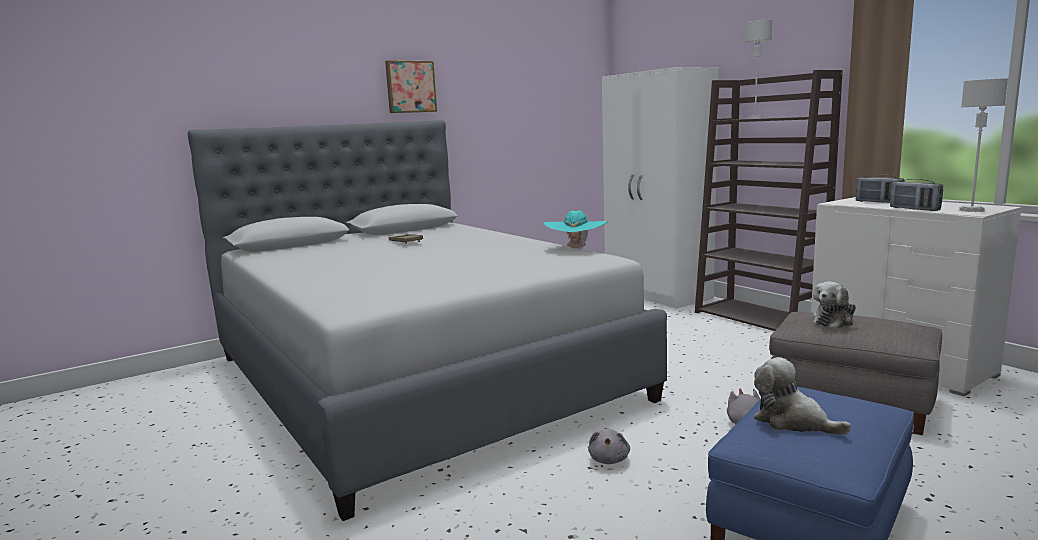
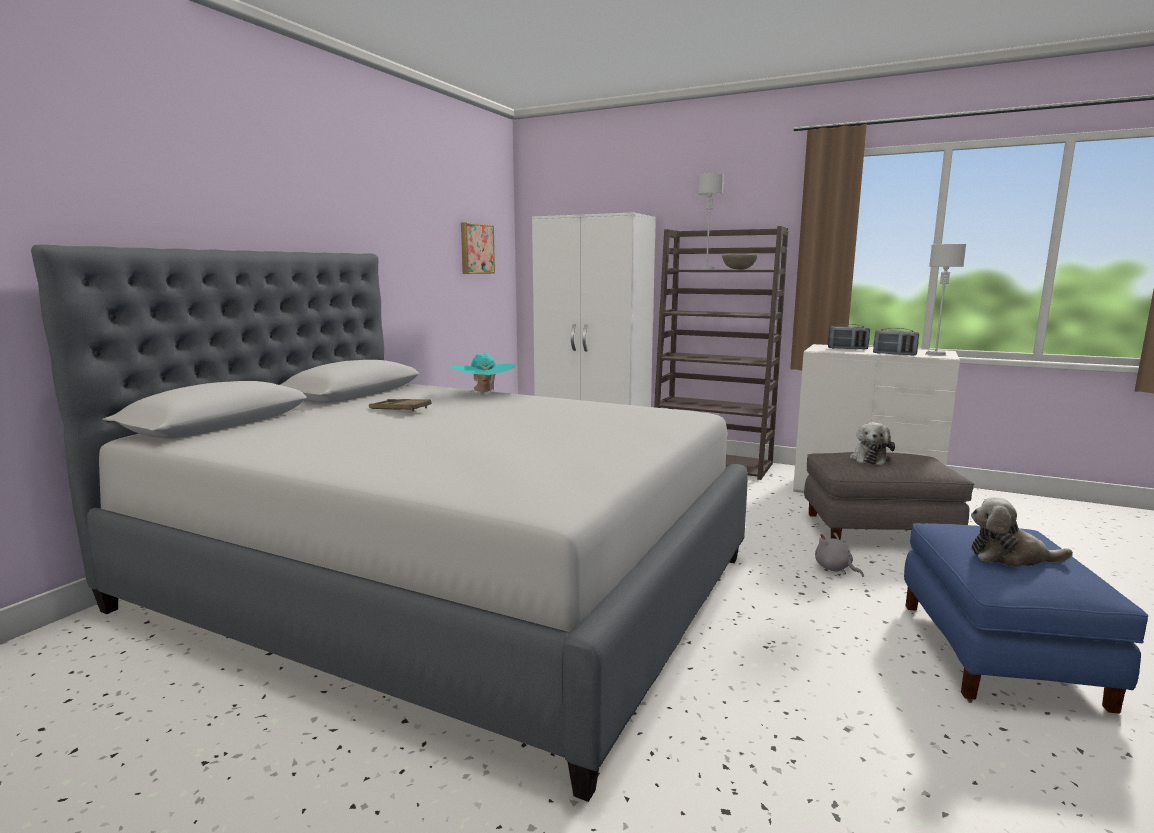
camera: 30 degrees left, 0 degrees up
picture [385,60,437,113] -> picture moved to [461,222,495,274]
turquoise hat [544,211,608,250] -> turquoise hat moved to [450,354,516,394]
grey plush toy [588,429,630,464] -> none
none -> beige bowl [722,254,757,270]

